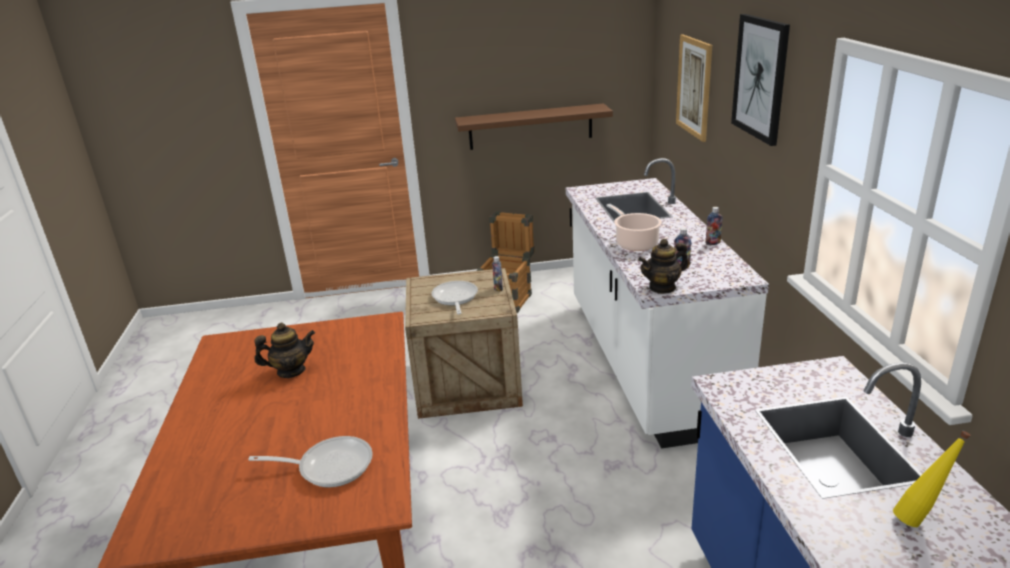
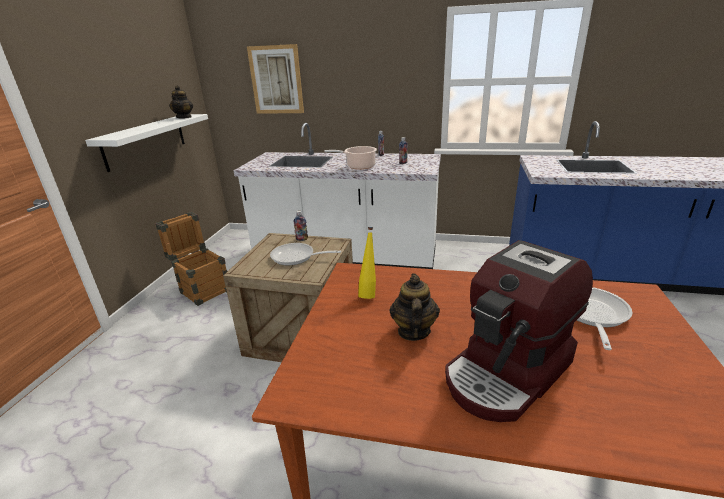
camera: 70 degrees left, 0 degrees up
brown shelf [455,103,613,150] -> white shelf [85,114,208,172]
teapot [638,239,688,294] -> teapot moved to [169,85,193,118]
picture [731,14,790,146] -> none
yellow bottle [893,431,971,527] -> yellow bottle moved to [358,227,376,299]
none -> coffee machine [445,240,593,422]

